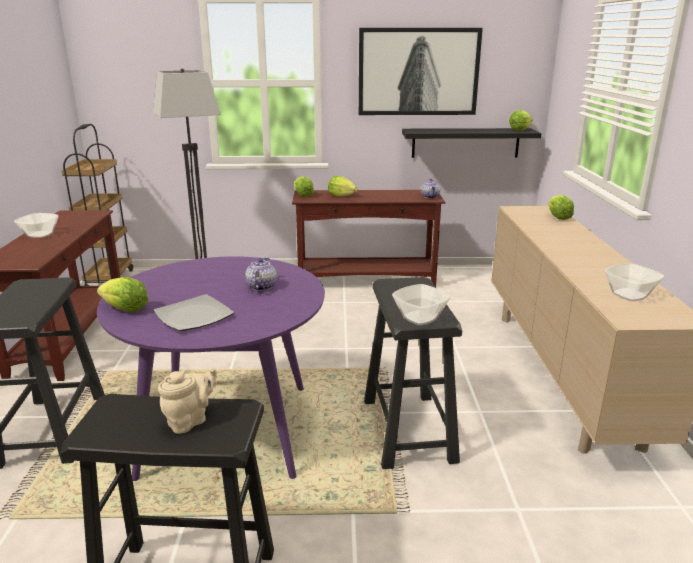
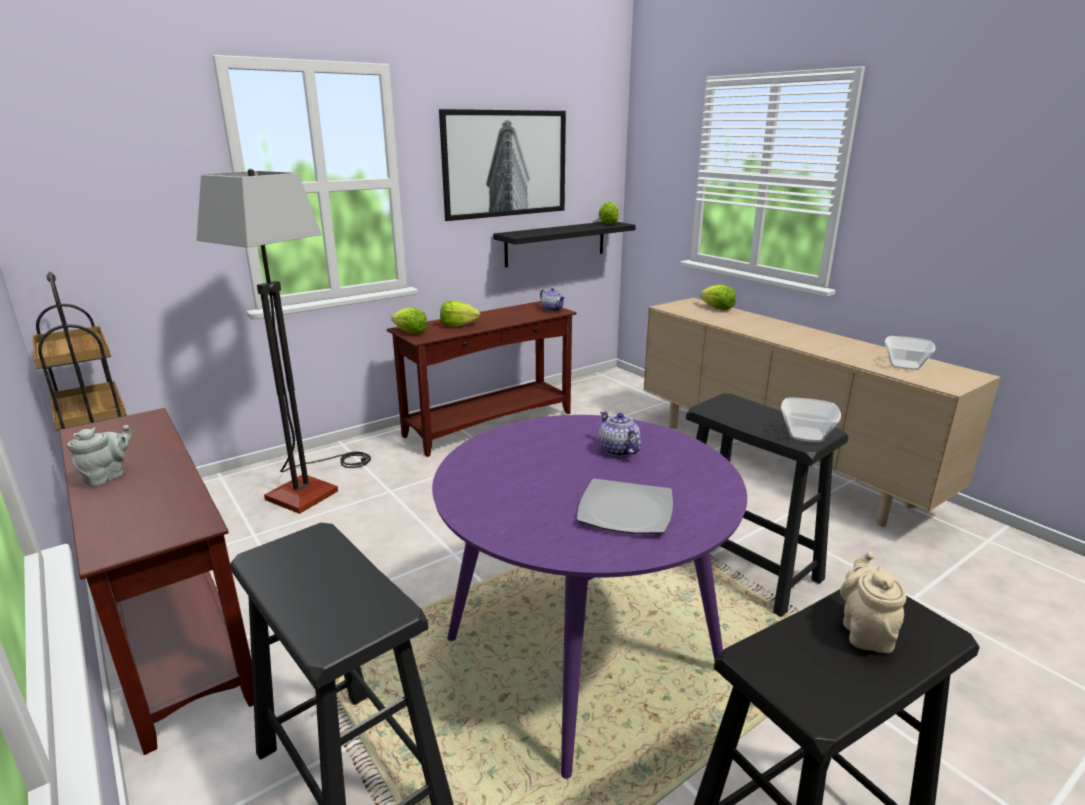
camera: 35 degrees left, 0 degrees up
bowl [14,213,59,238] -> grey teapot [67,425,132,487]
lettuce [97,277,148,312] -> none

